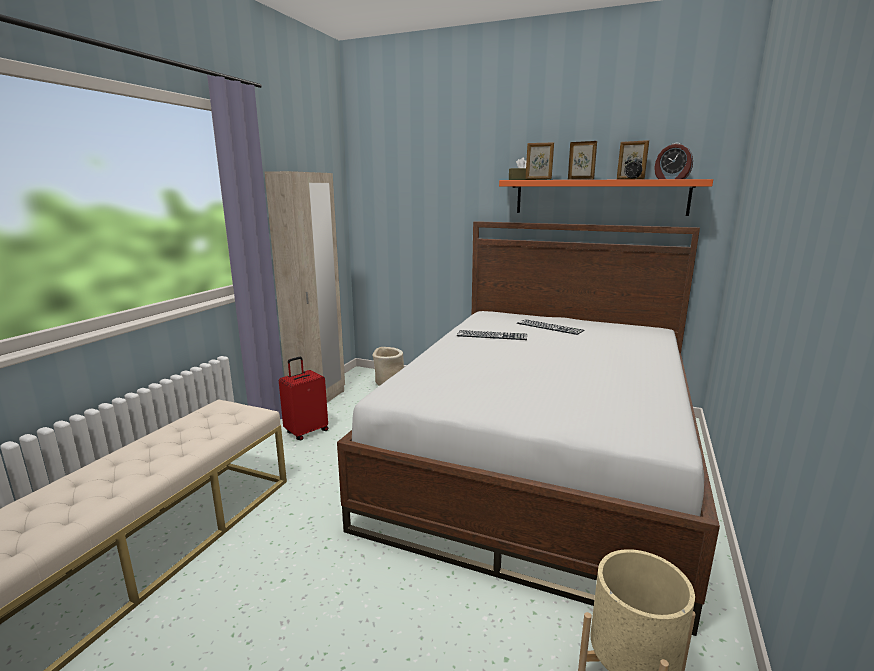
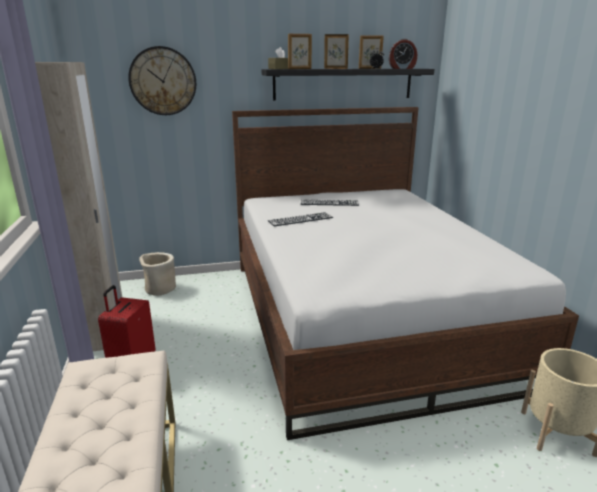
camera: 35 degrees left, 5 degrees up
orange shelf [499,179,713,216] -> black shelf [262,69,435,100]
none -> wall clock [128,46,196,115]

